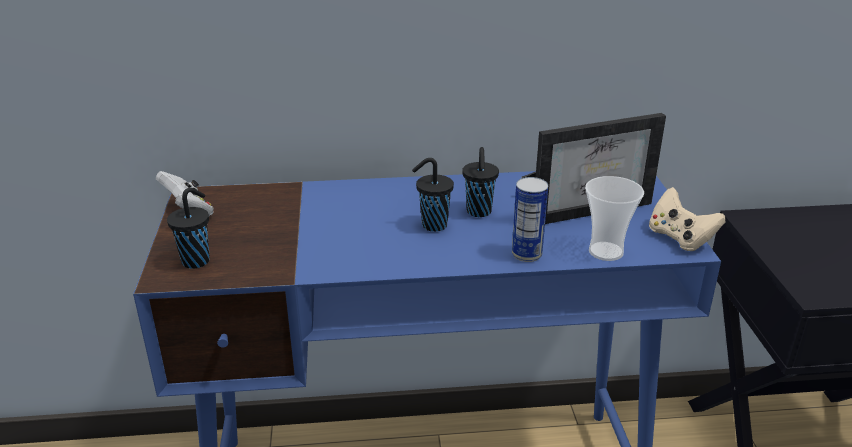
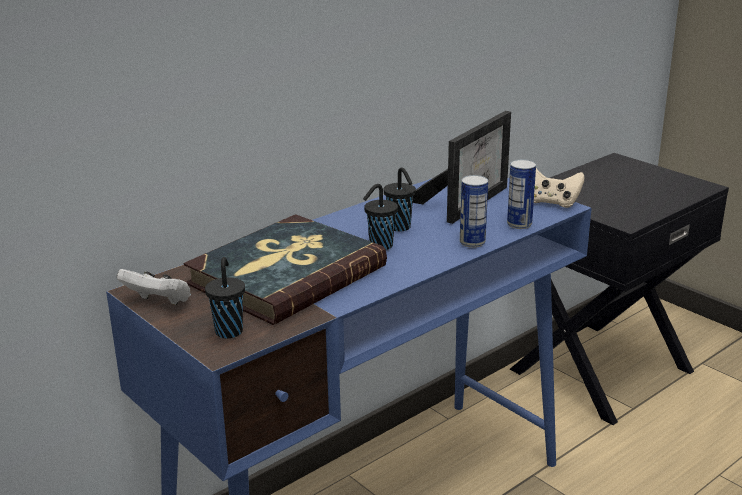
camera: 35 degrees left, 5 degrees down
cup [585,176,644,261] -> can [507,159,536,229]
none -> book [184,214,387,325]

